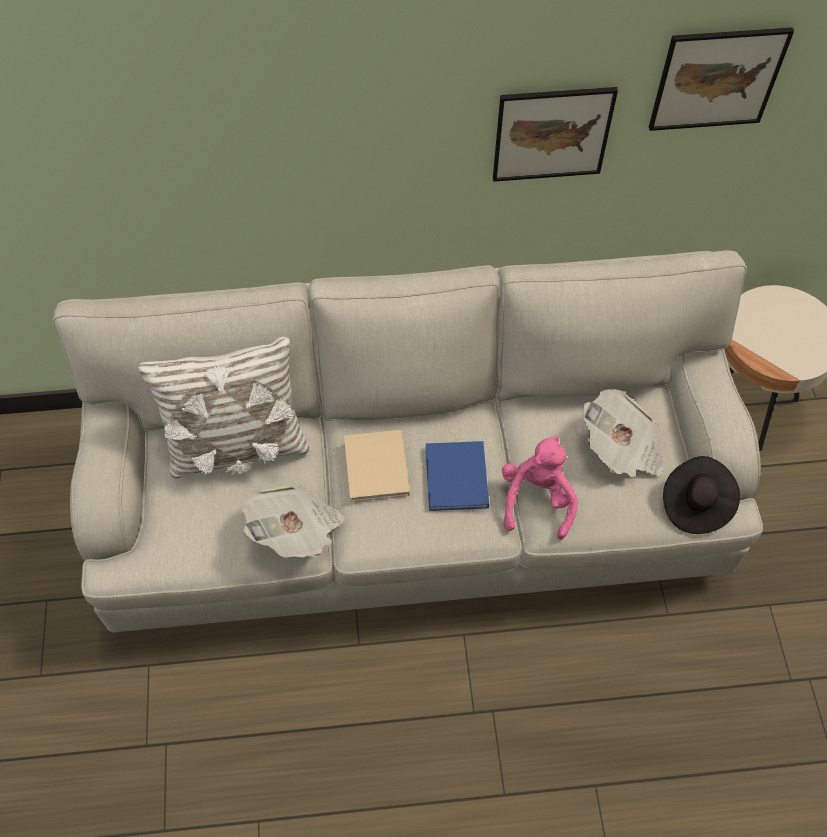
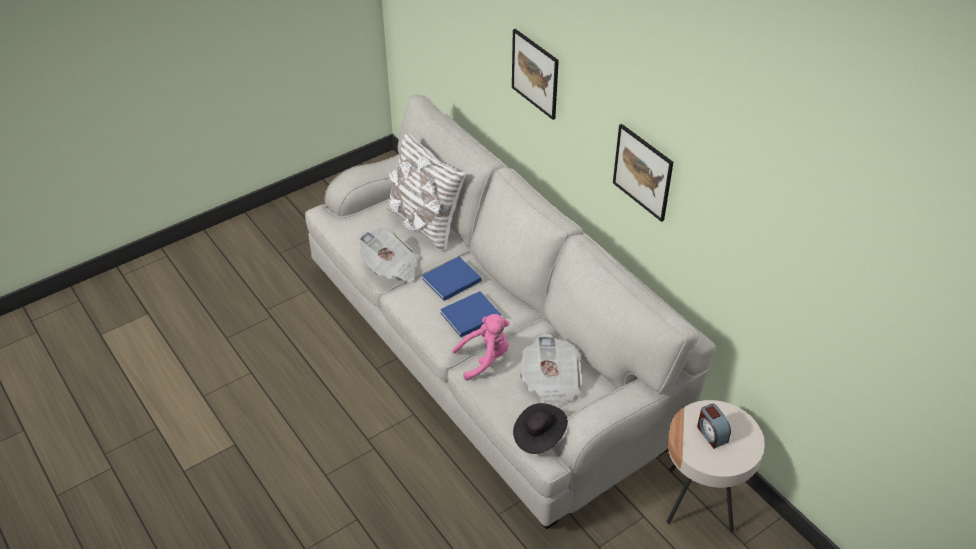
camera: 60 degrees right, 15 degrees down
beige book [344,430,409,502] -> blue book [422,257,481,301]
picture [649,27,794,131] -> picture moved to [512,29,559,120]
none -> alarm clock [697,404,731,449]

